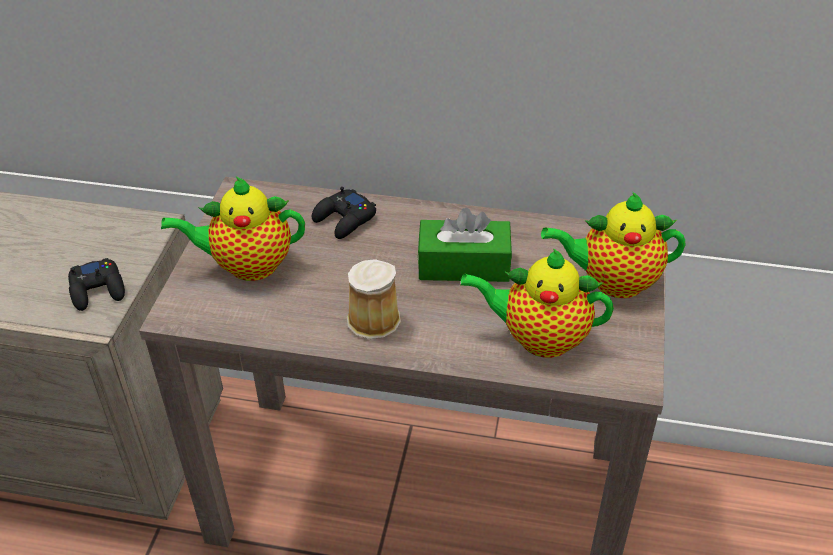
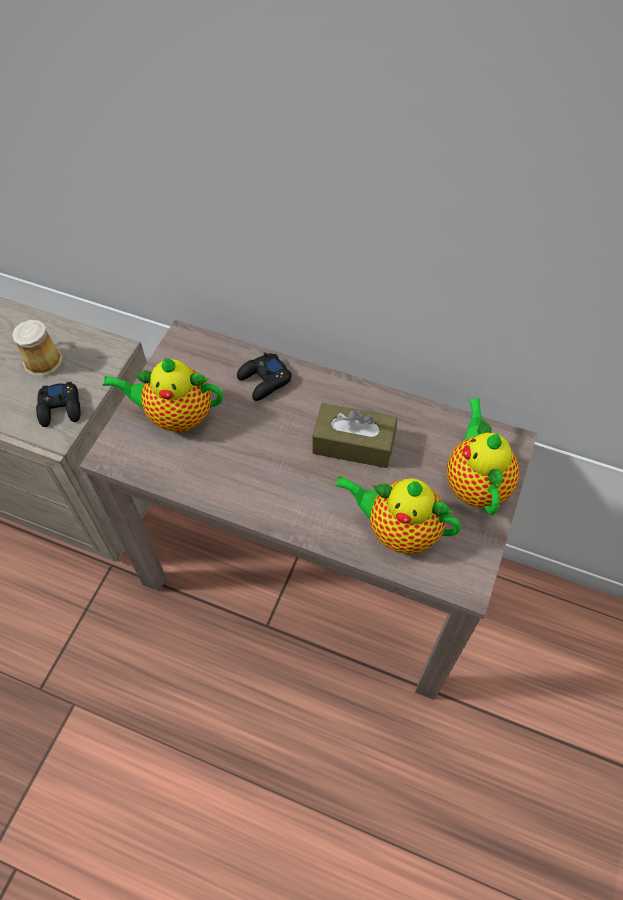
camera: 10 degrees right, 15 degrees up
mug [347,259,401,339] -> mug moved to [12,320,62,375]
green tissue box [418,208,512,282] -> brown tissue box [312,403,397,468]
teapot [541,192,686,298] -> teapot turned 75 degrees clockwise [447,398,519,515]

